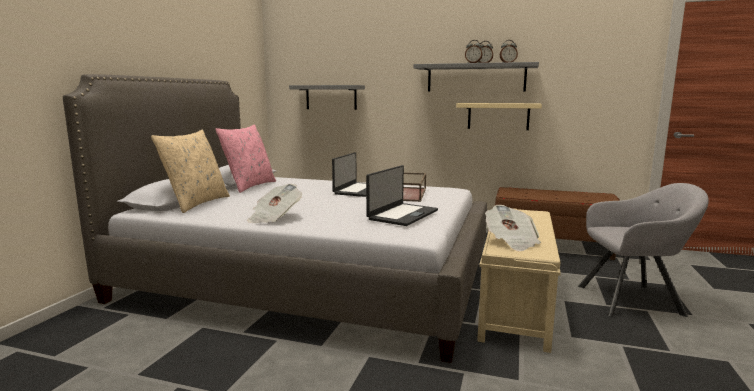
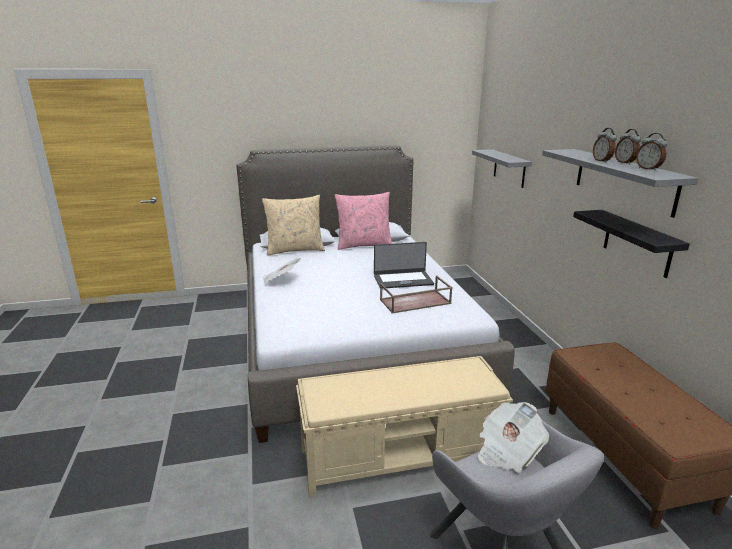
camera: 60 degrees right, 10 degrees up
laptop [366,165,438,226] -> none
beige shelf [456,103,542,130] -> black shelf [573,210,690,278]
newspaper [485,205,541,251] -> newspaper moved to [478,402,549,473]

